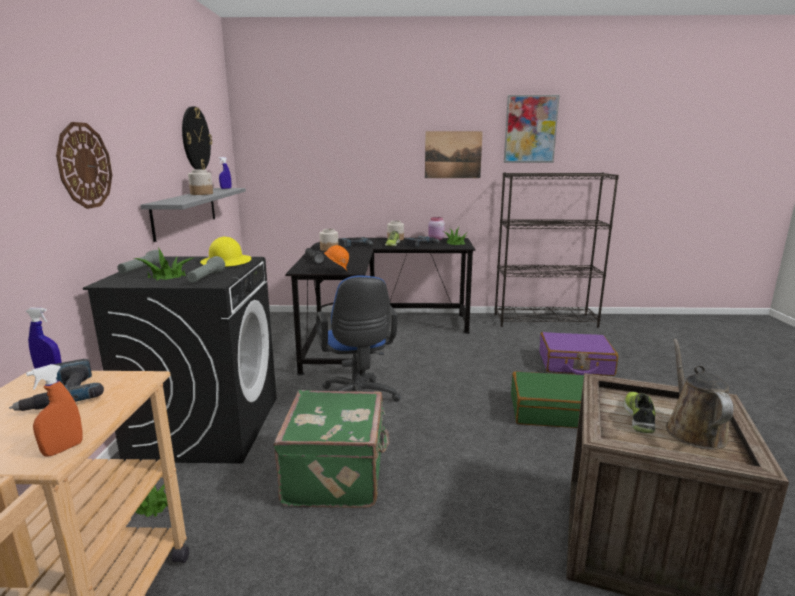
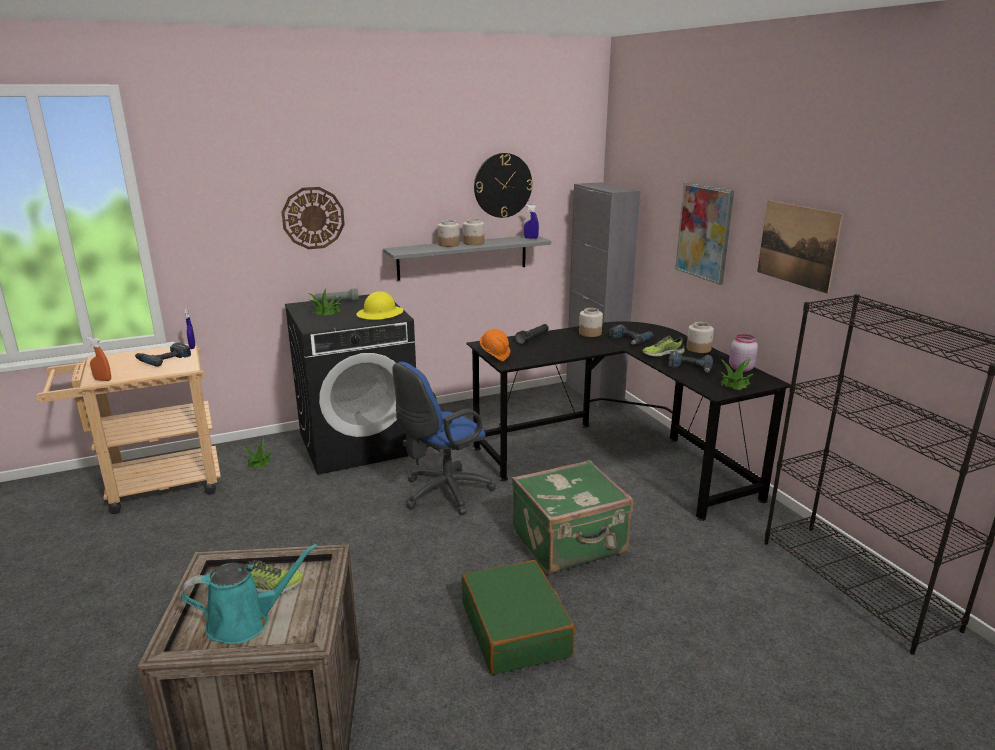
camera: 65 degrees right, 5 degrees up
grey flashlight [187,256,225,283] -> none
green suitcase [273,390,390,508] -> green suitcase moved to [512,460,633,574]
picture [504,95,560,163] -> picture moved to [675,182,734,285]
purple suitcase [539,332,618,376] -> none
brown watering can [666,339,734,450] -> turquoise watering can [181,544,317,644]
none -> jar [438,220,460,247]
none -> grey cabinet [566,182,640,408]

